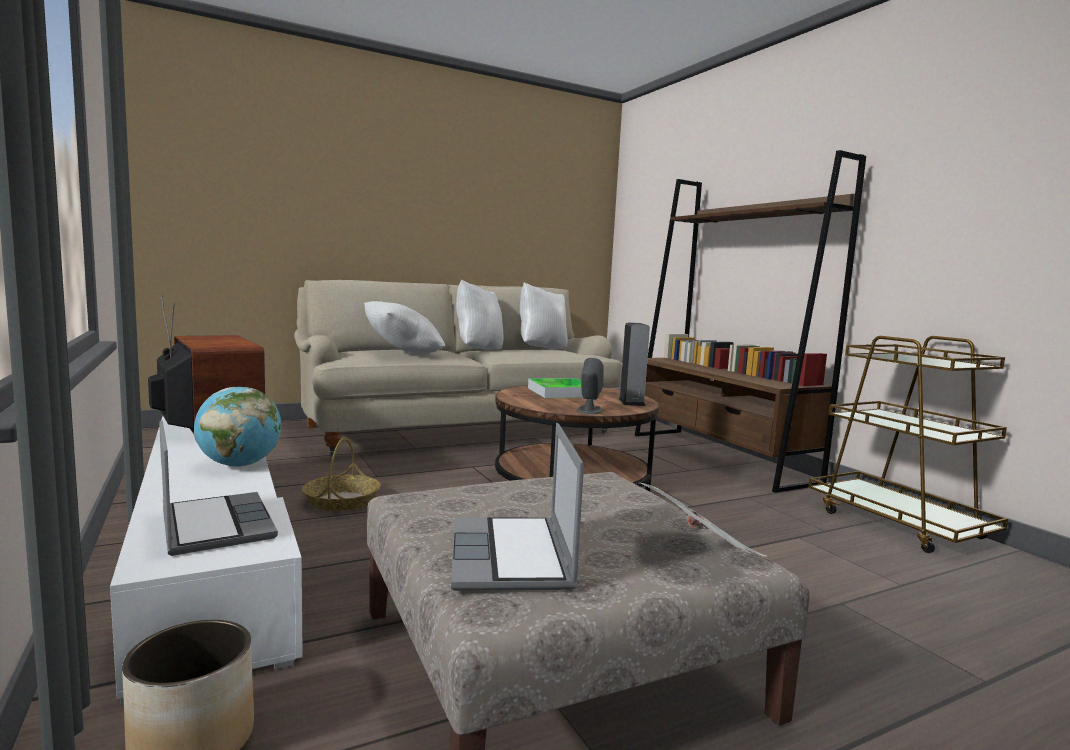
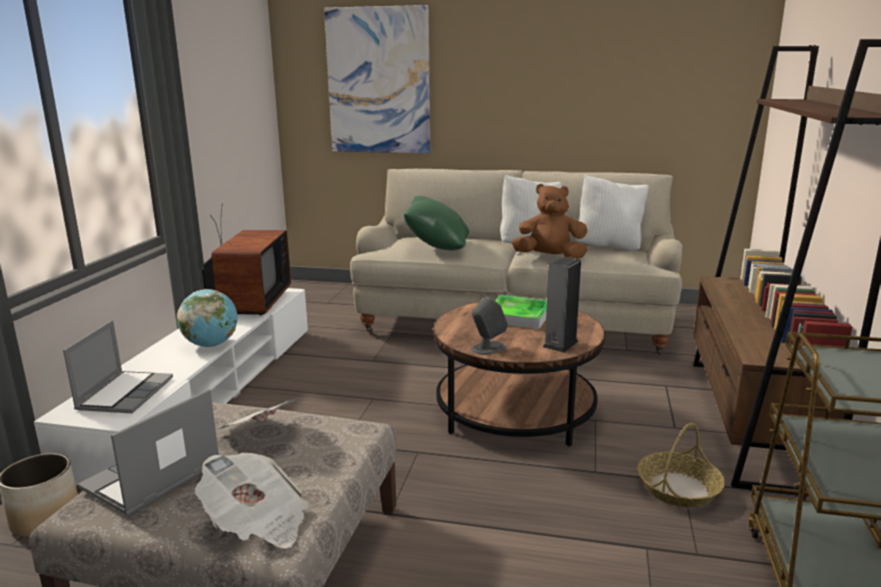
camera: 40 degrees right, 10 degrees up
basket [302,437,381,511] -> basket moved to [637,423,725,507]
white pillow [364,301,445,354] -> green pillow [403,196,469,251]
none -> newspaper [218,397,301,430]
none -> picture [324,5,430,153]
none -> brown plush toy [512,184,587,259]

